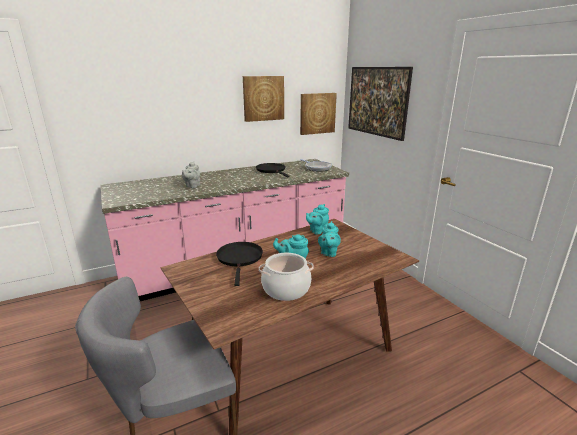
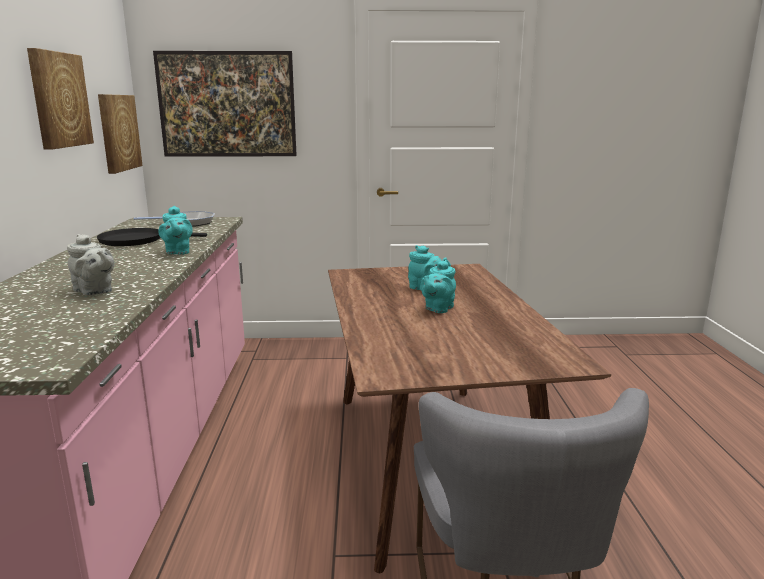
camera: 65 degrees left, 5 degrees down
black frying pan [216,242,263,286] -> none
cooking pot [259,253,314,301] -> none
turquoise teapot [306,204,329,234] -> turquoise teapot moved to [158,206,193,254]

